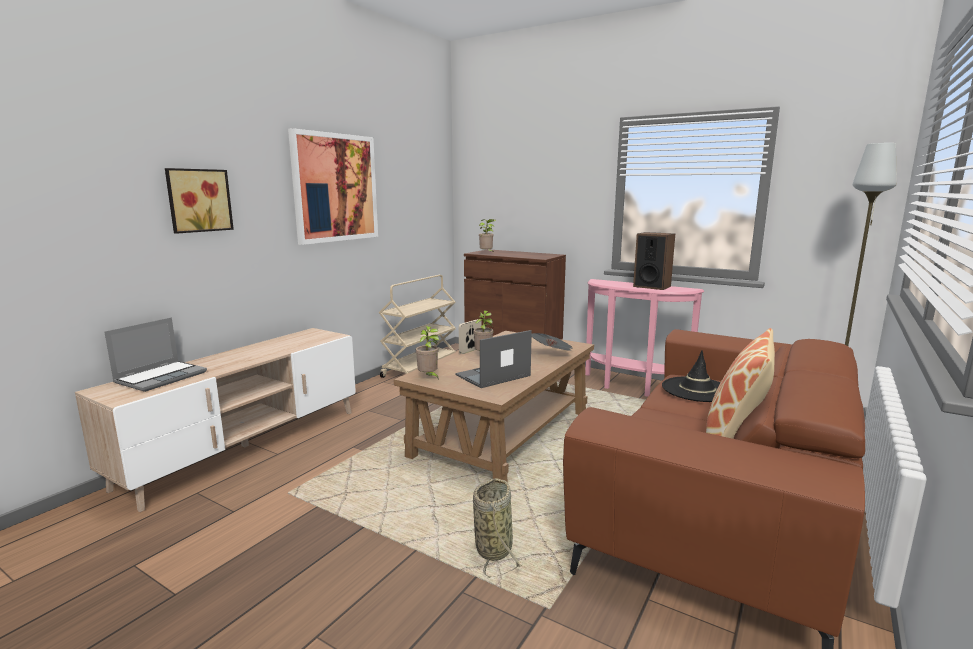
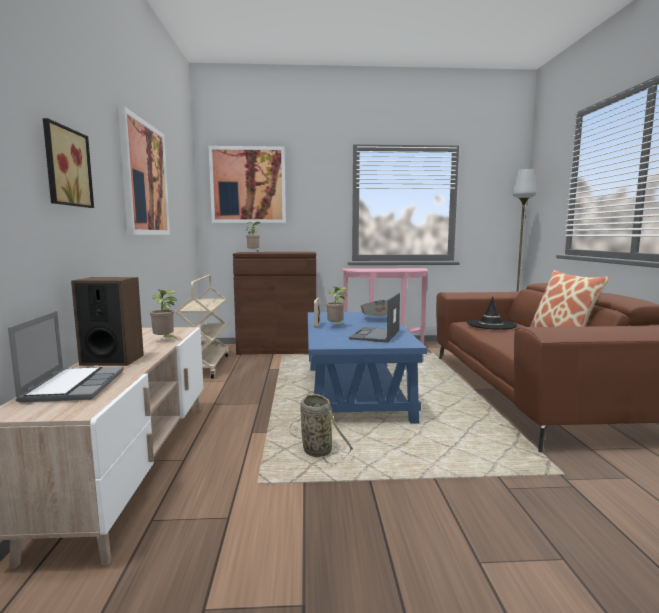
camera: 35 degrees left, 5 degrees down
brown coffee table [394,331,594,483] -> blue coffee table [308,312,427,424]
potted plant [416,326,439,380] -> potted plant moved to [150,290,178,340]
basket [473,478,522,578] -> basket moved to [289,394,353,464]
speaker [633,232,675,290] -> speaker moved to [71,277,144,366]
none -> picture [209,146,286,223]

